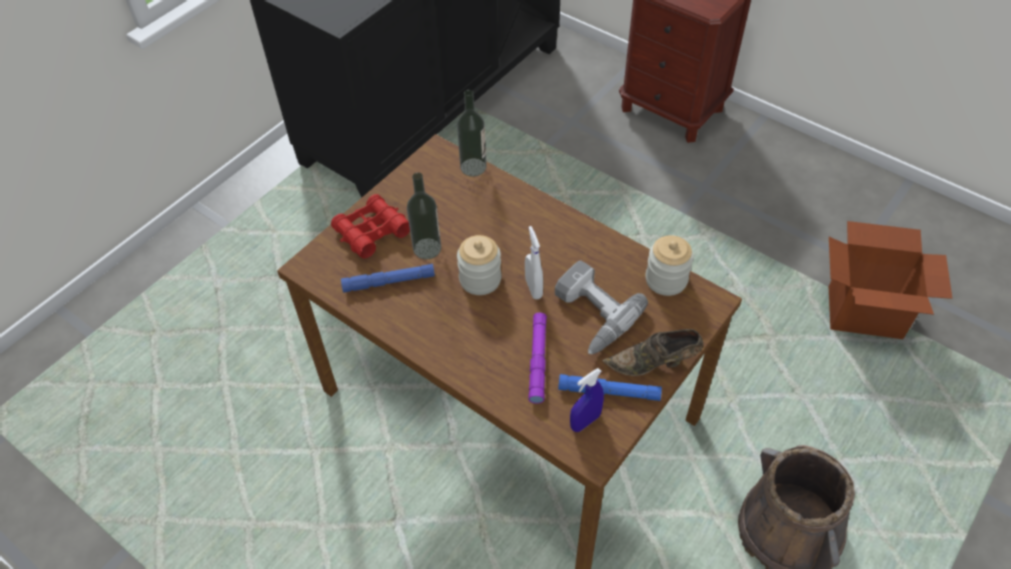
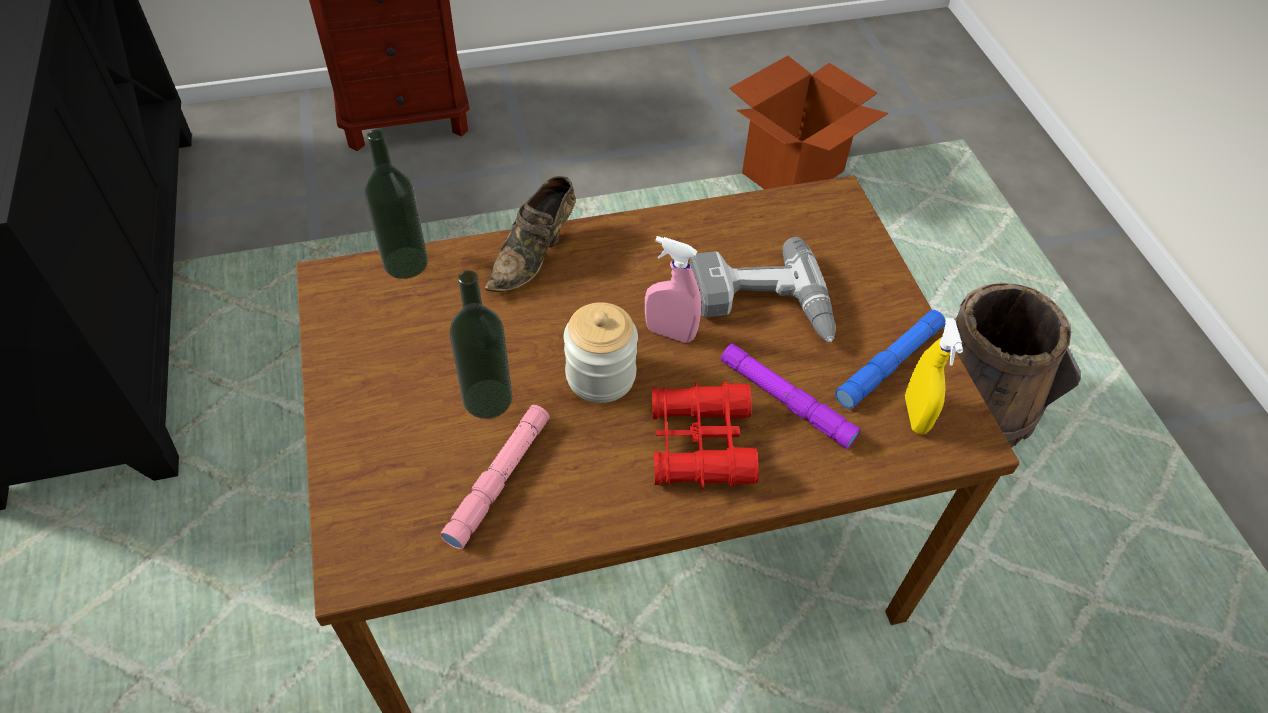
camera: 55 degrees left, 0 degrees up
red binoculars [331,194,410,259] -> red binoculars moved to [652,382,759,490]
blue flashlight [341,264,435,293] -> pink flashlight [440,405,550,549]
white spray bottle [525,226,543,299] -> pink spray bottle [645,236,701,343]
blue spray bottle [570,368,604,432] -> yellow spray bottle [905,318,963,434]
brown shoe [602,329,703,376] -> brown shoe moved to [485,176,576,292]
jar [645,235,694,296] -> none

